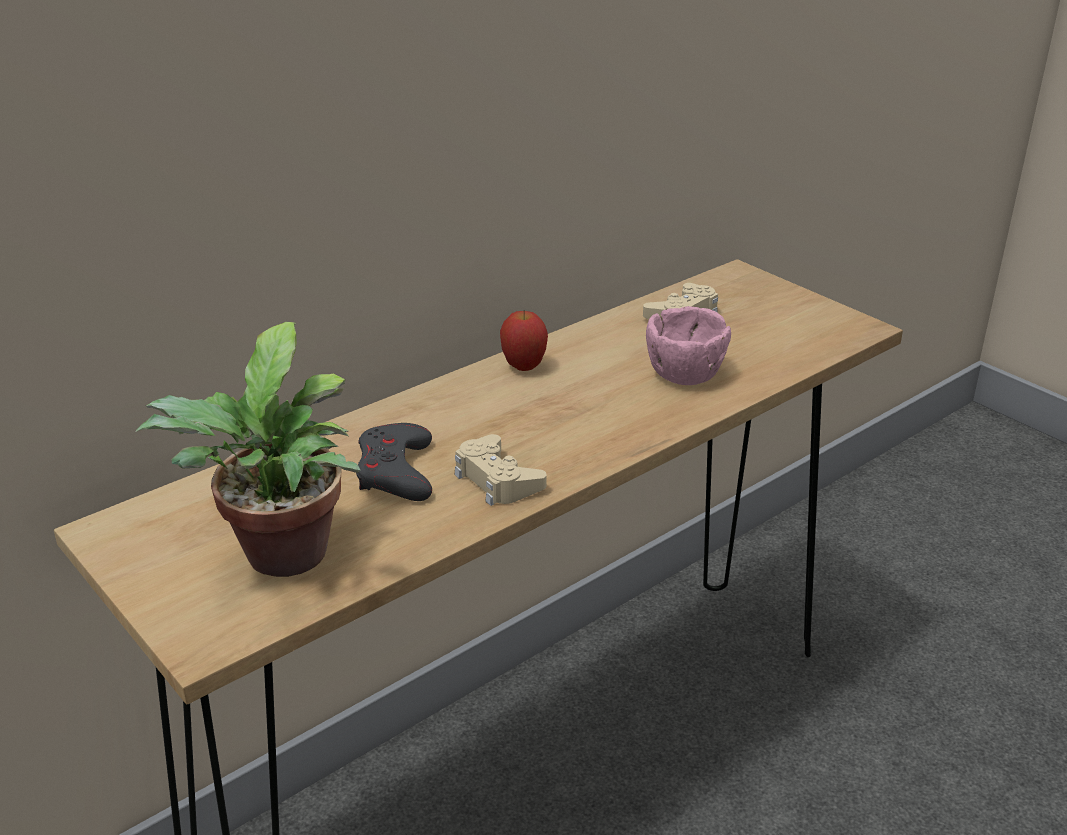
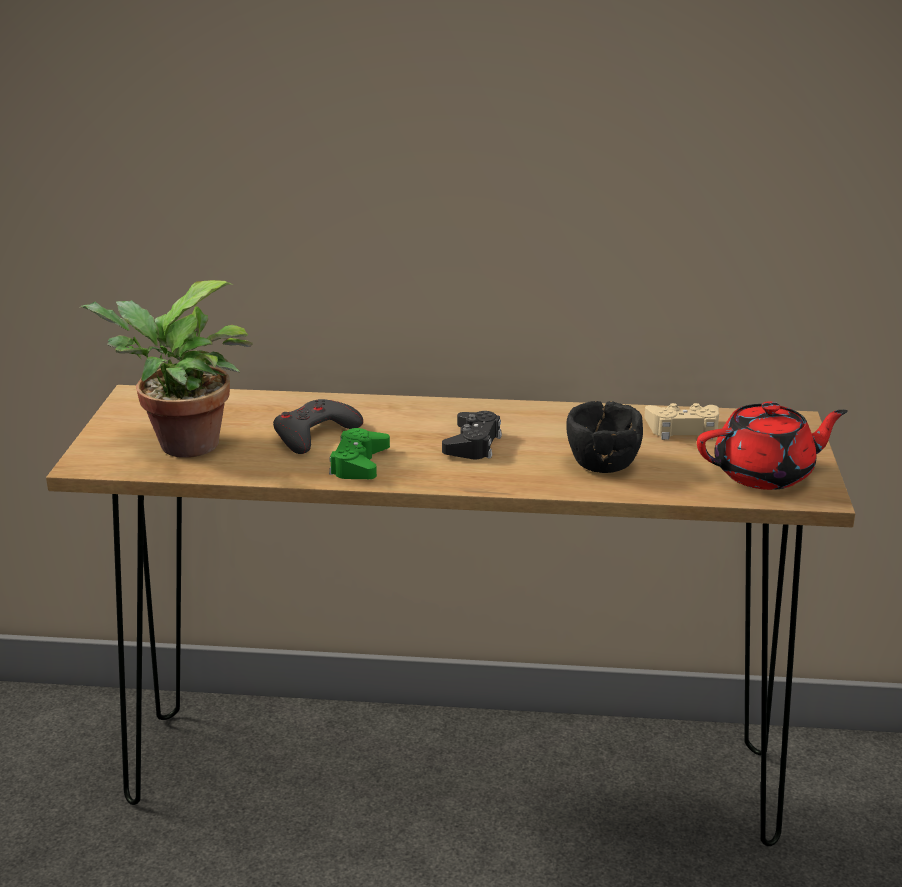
camera: 45 degrees right, 5 degrees down
beige game controller [455,434,547,506] -> green game controller [329,428,390,479]
apple [500,311,548,371] -> none
pink bowl [646,306,731,385] -> black bowl [566,401,643,473]
none -> black game controller [442,411,502,459]
none -> red teapot [697,401,848,490]

